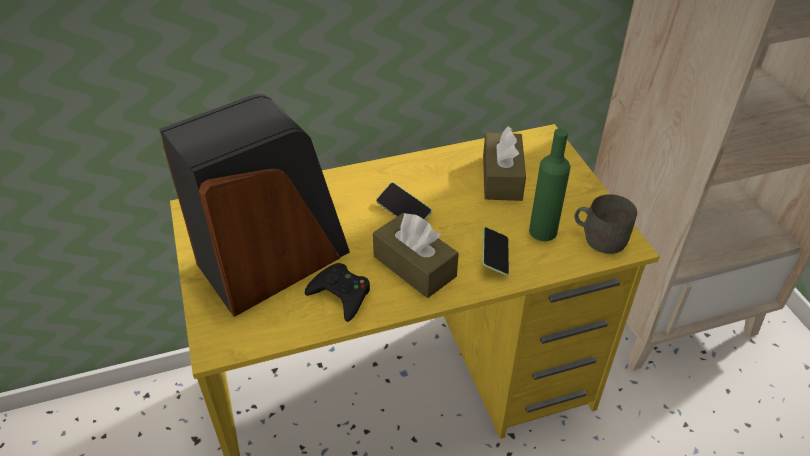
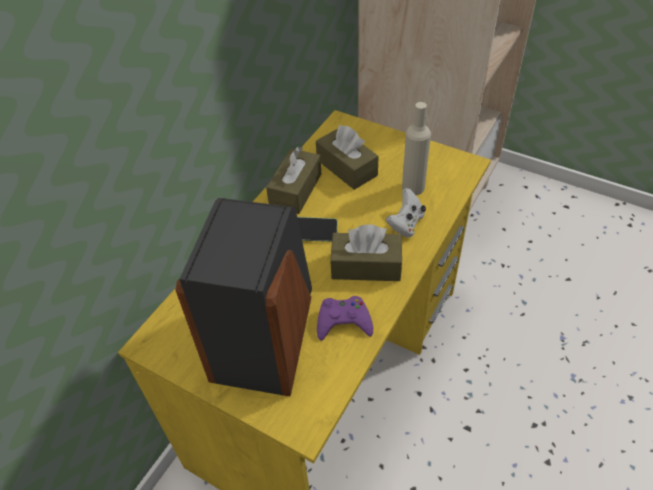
camera: 40 degrees left, 5 degrees up
black game controller [305,263,370,322] -> purple game controller [317,296,373,341]
phone [482,227,509,275] -> white game controller [386,188,426,238]
green bottle [529,128,571,241] -> beige bottle [402,102,431,195]
grey mug [574,194,637,254] -> none
none -> brown tissue box [266,147,321,214]

